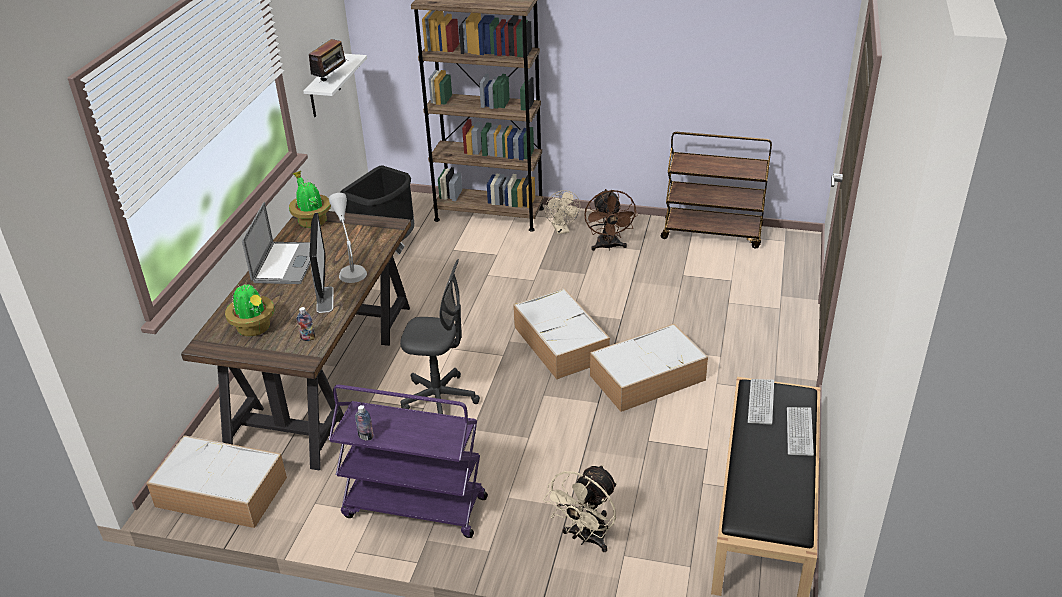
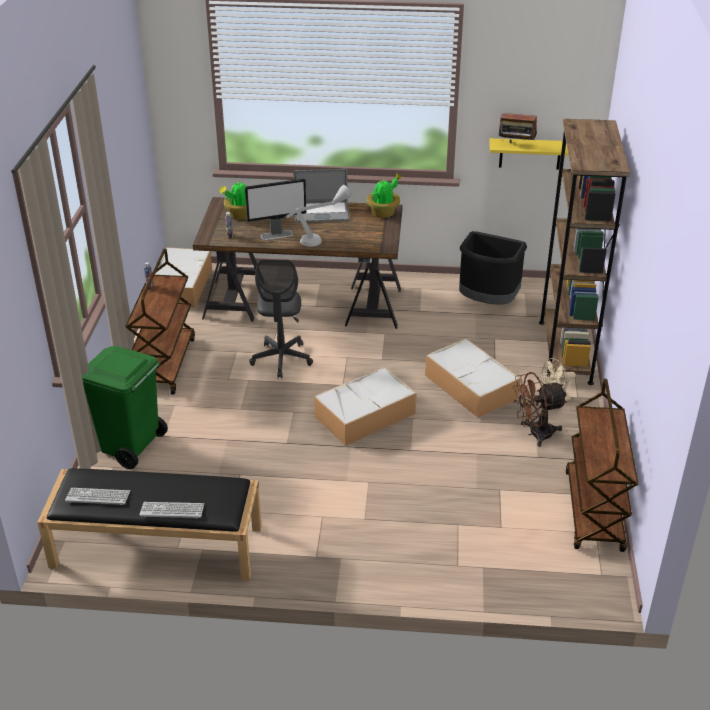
camera: 80 degrees right, 0 degrees up
white shelf [303,54,367,117] -> yellow shelf [489,138,569,170]
purple cart [329,385,488,538] -> brown cart [126,249,195,395]
beige fan [543,465,617,552] -> green trash can [82,346,168,469]
storage box [590,324,708,412] -> storage box moved to [425,338,521,418]
keyboard [748,379,774,425] -> keyboard moved to [65,488,130,505]

